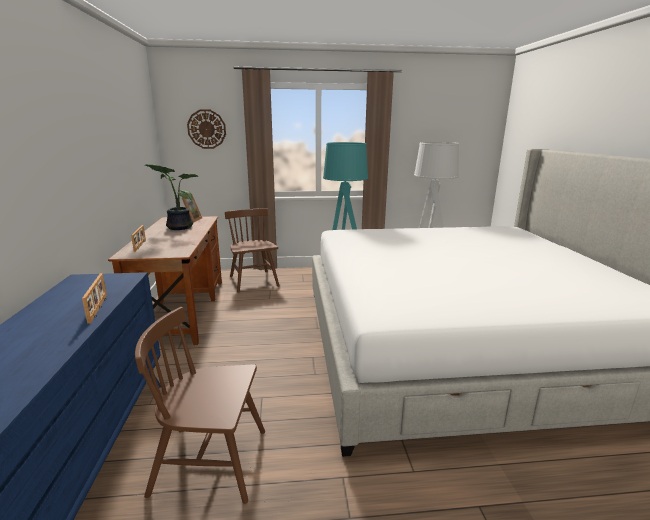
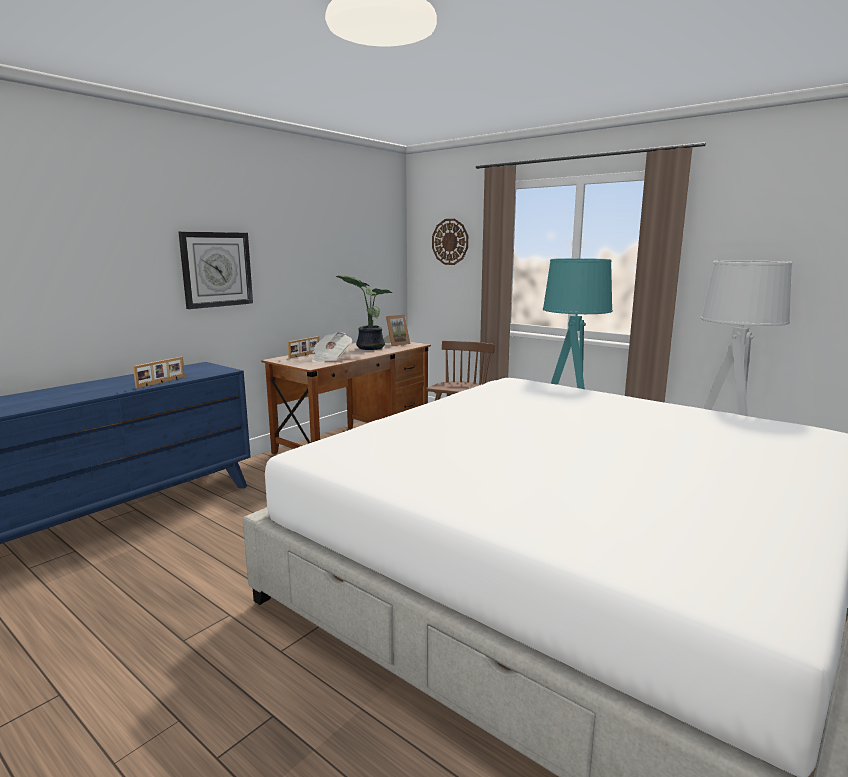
camera: 45 degrees right, 5 degrees down
brown chair [135,307,265,504] -> none
none -> wall clock [179,232,253,309]
none -> newspaper [312,332,352,362]

